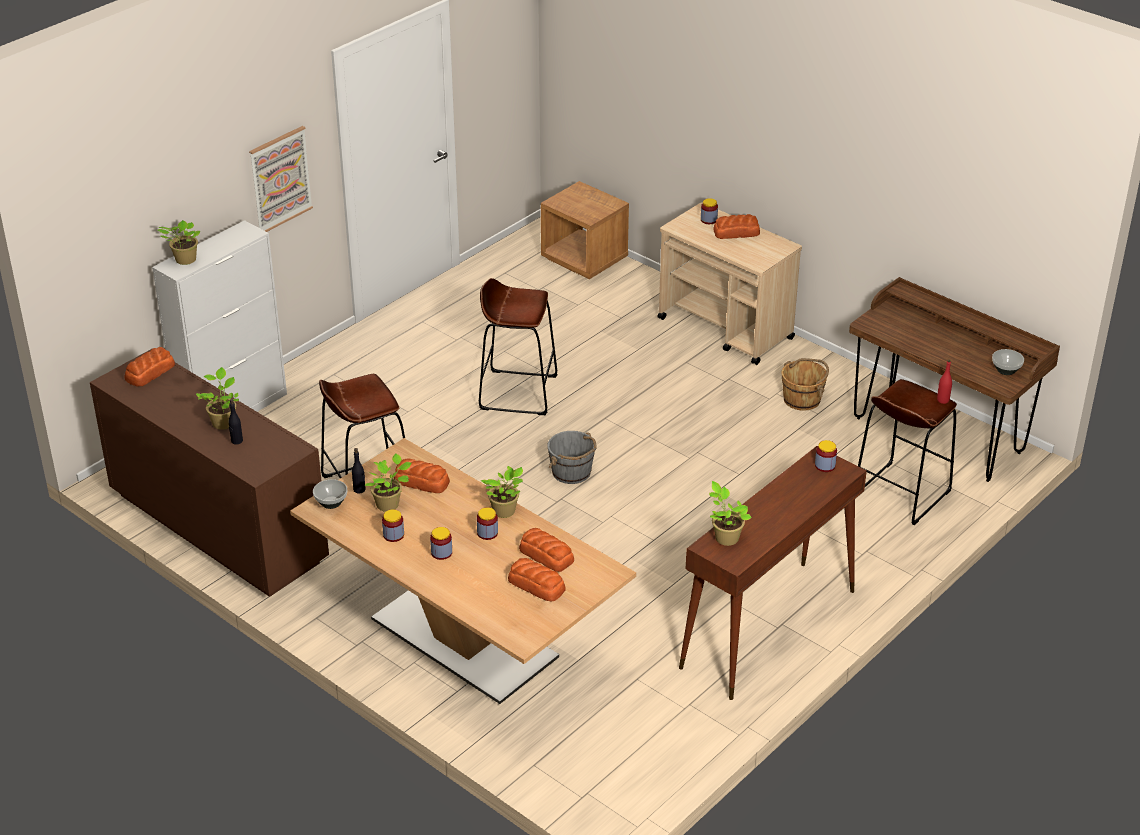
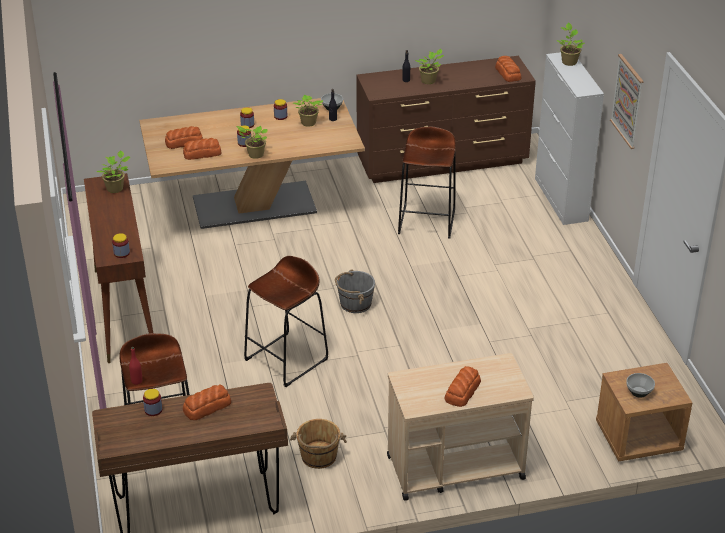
camera: 125 degrees right, 0 degrees up
bread [394,459,450,493] -> bread moved to [183,385,231,420]
brown stool [479,278,557,415] -> brown stool moved to [244,256,328,387]
jar [701,198,718,224] -> jar moved to [143,389,162,416]
bowl [992,349,1024,375] -> bowl moved to [626,373,655,398]

